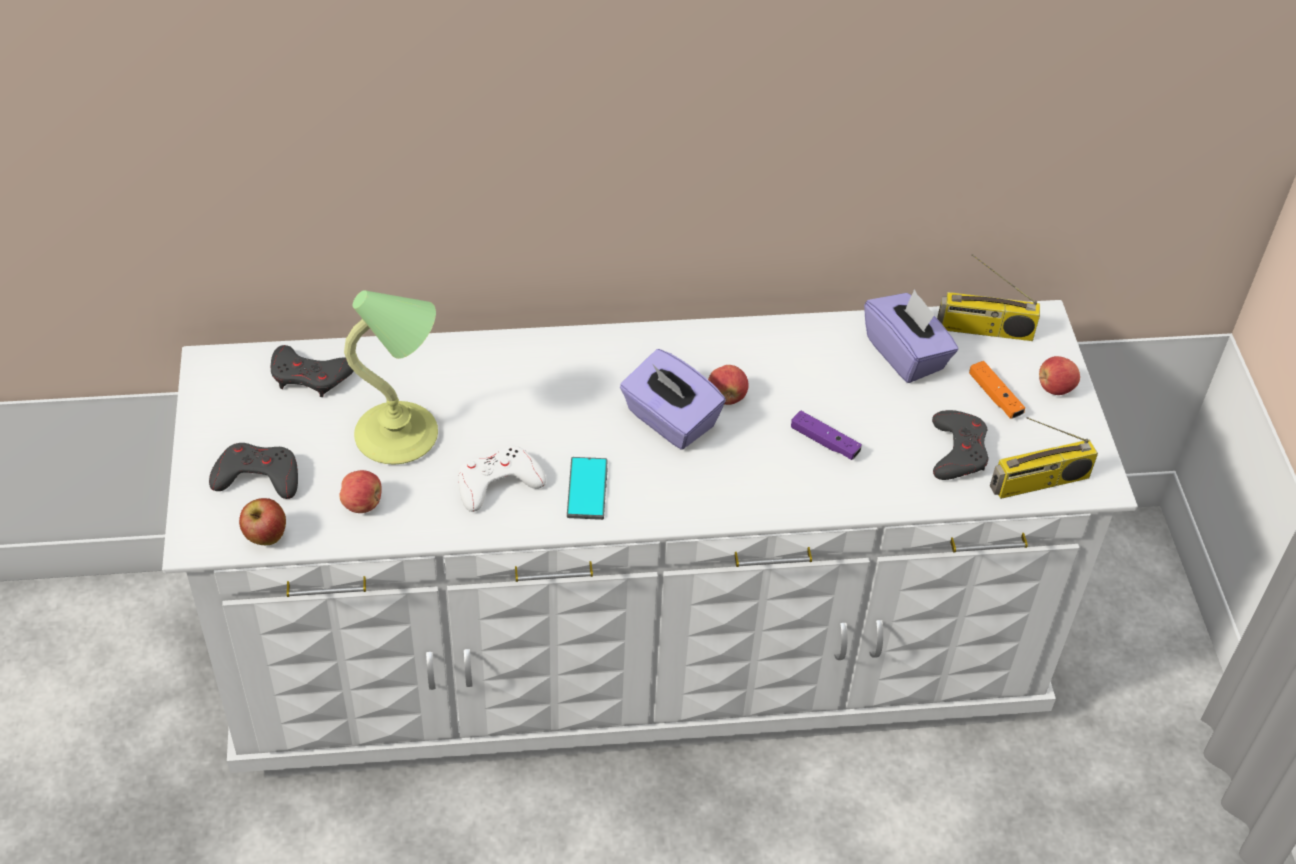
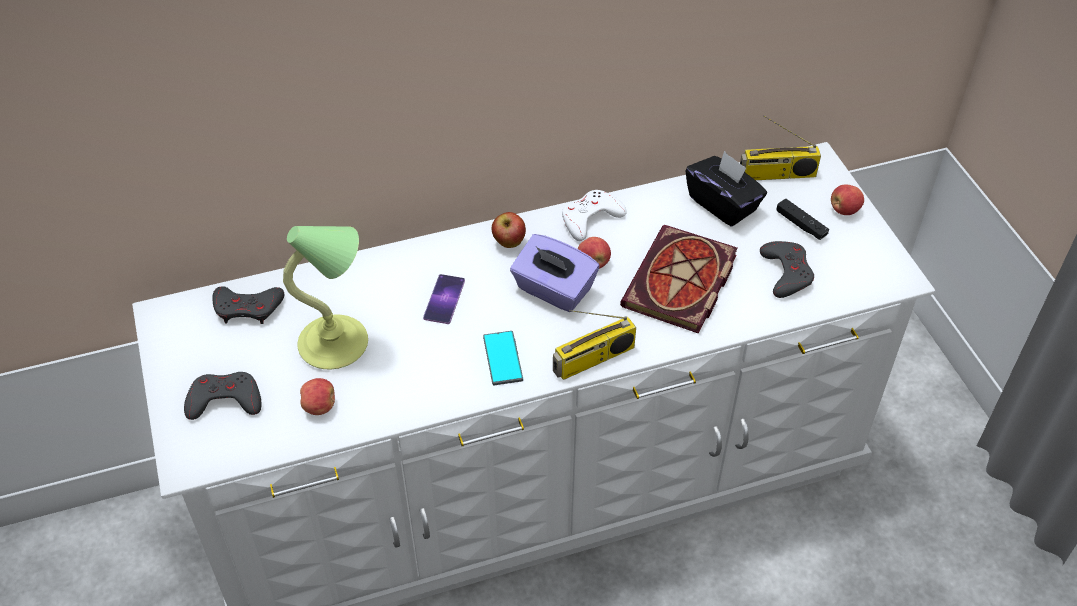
camera: 10 degrees left, 0 degrees up
apple [239,498,286,545] -> apple moved to [492,212,526,248]
white game controller [458,446,546,512] -> white game controller moved to [562,190,627,241]
purple game controller [791,411,862,460] -> book [620,225,738,334]
purple tissue box [864,289,958,383] -> black tissue box [685,151,767,227]
orange game controller [969,361,1025,419] -> black game controller [777,199,829,240]
radio [990,417,1098,499] -> radio moved to [553,310,636,380]
none -> phone [423,274,465,324]

